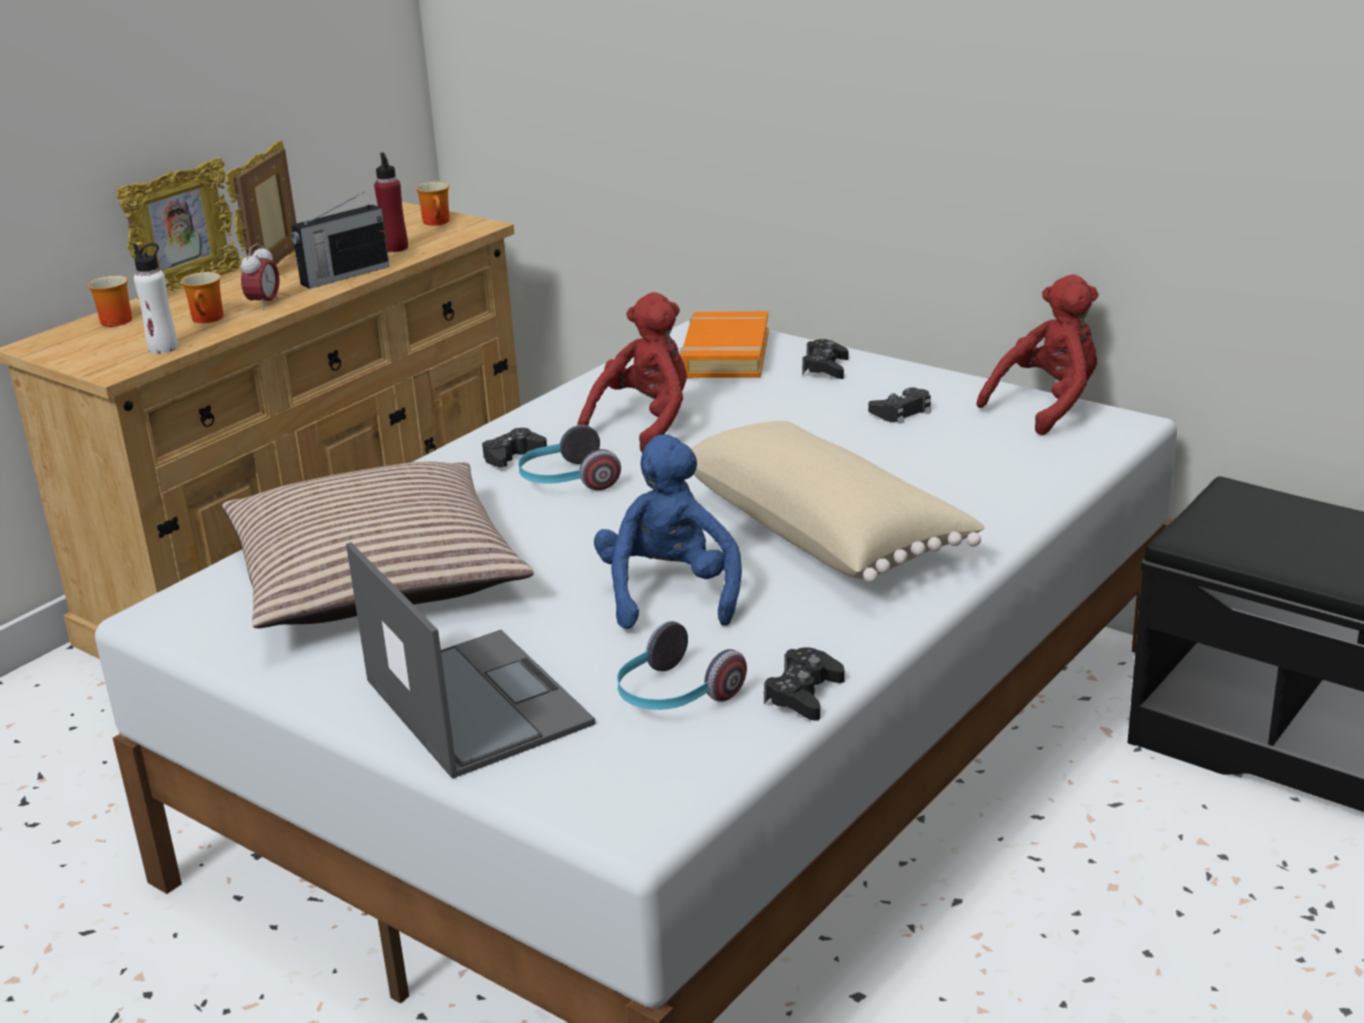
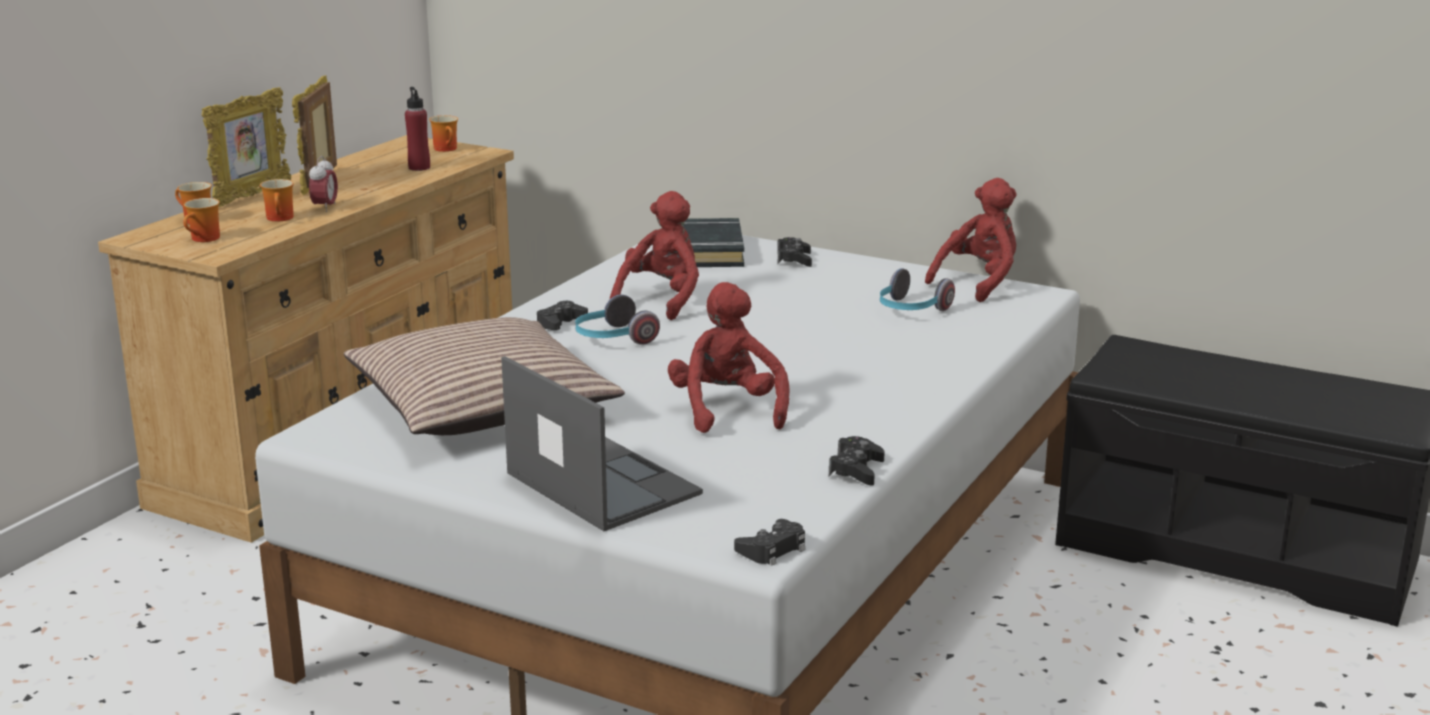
camera: 10 degrees left, 5 degrees down
white bottle [133,243,178,354] -> none
radio [291,192,390,289] -> none
blue plush toy [594,434,742,629] -> red plush toy [668,282,790,433]
headphones [617,621,747,710] -> headphones moved to [880,268,955,311]
orange book [680,311,769,378] -> black book [683,218,744,267]
beige pillow [691,421,985,583] -> none
black game controller [868,387,931,424] -> black game controller moved to [734,519,805,566]
none -> mug [183,198,220,242]

